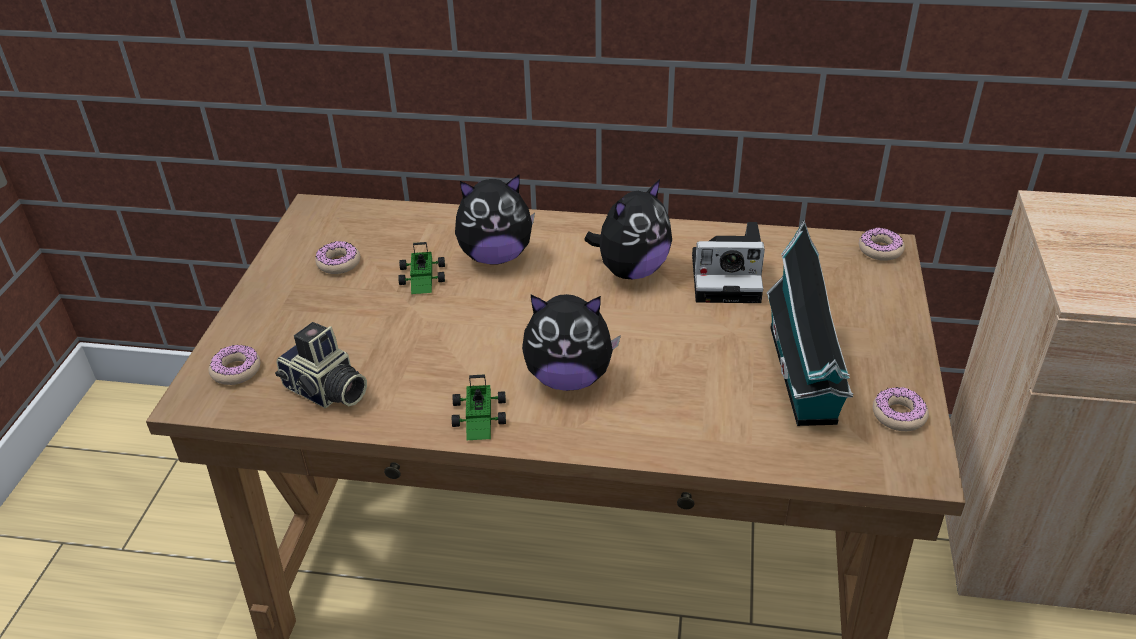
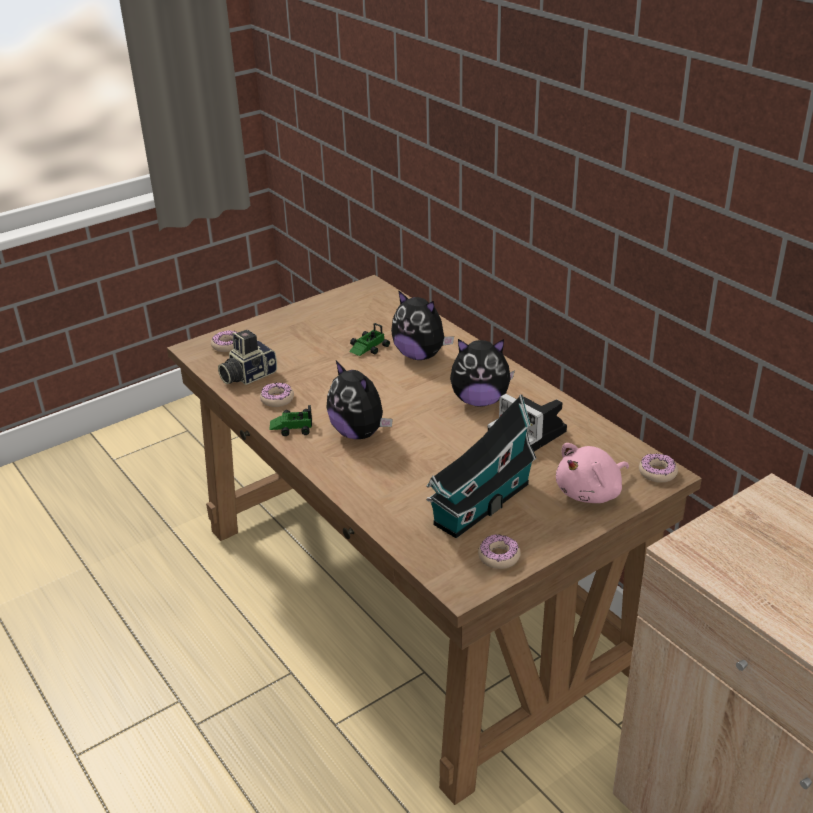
camera: 45 degrees right, 5 degrees down
camera [275,322,367,408] -> camera turned 60 degrees clockwise [218,330,277,385]
donut [316,241,360,274] -> donut moved to [260,382,294,407]
toy car [452,374,506,440] -> toy car turned 45 degrees clockwise [269,405,312,436]
none -> pink plush toy [556,443,629,503]

